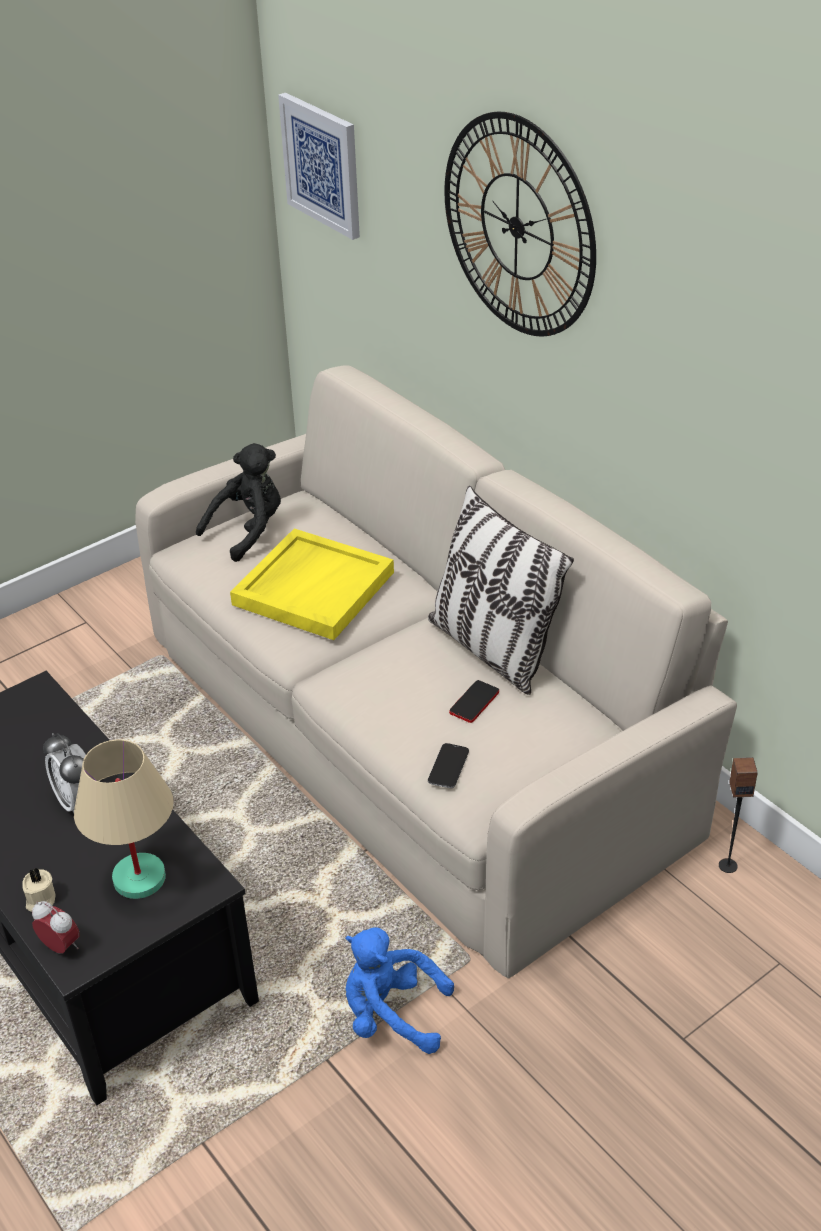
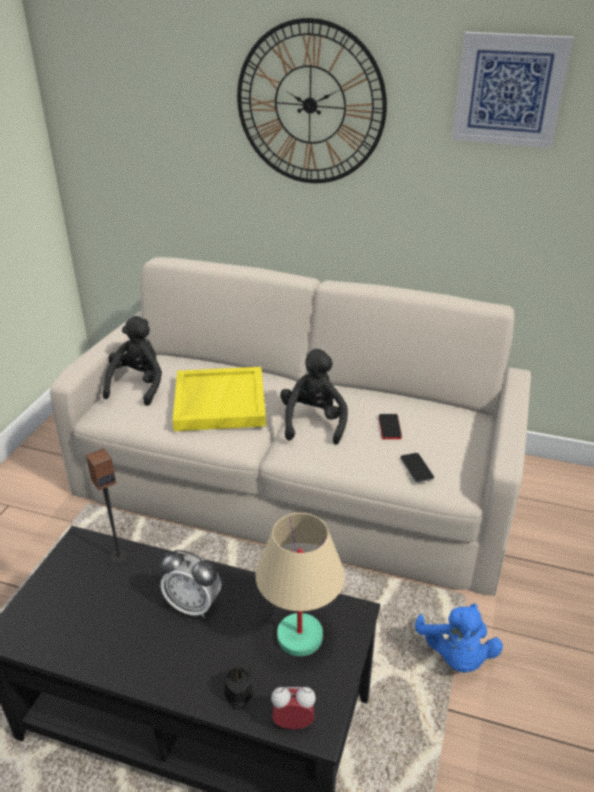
camera: 35 degrees left, 5 degrees down
beige candle [22,868,56,912] -> black candle [224,666,254,709]
picture [278,93,360,240] -> picture moved to [451,32,573,148]
blue plush toy [346,927,454,1054] -> blue plush toy turned 75 degrees counterclockwise [415,603,503,673]
pillow [428,486,574,695] -> none
speaker [719,757,758,873] -> speaker moved to [86,448,128,564]
none -> black plush toy [280,349,348,445]

